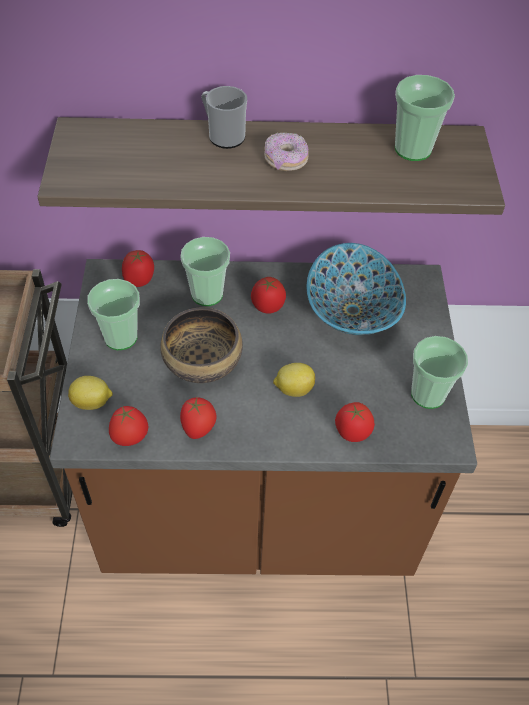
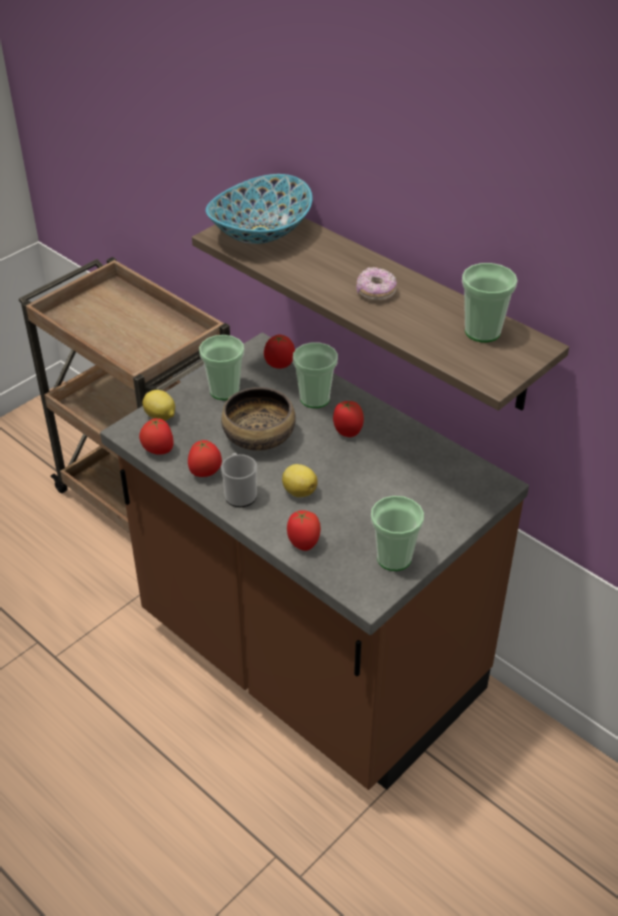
camera: 45 degrees right, 10 degrees down
mug [201,86,247,149] -> mug moved to [221,453,257,507]
bowl [307,243,406,335] -> bowl moved to [206,174,313,244]

